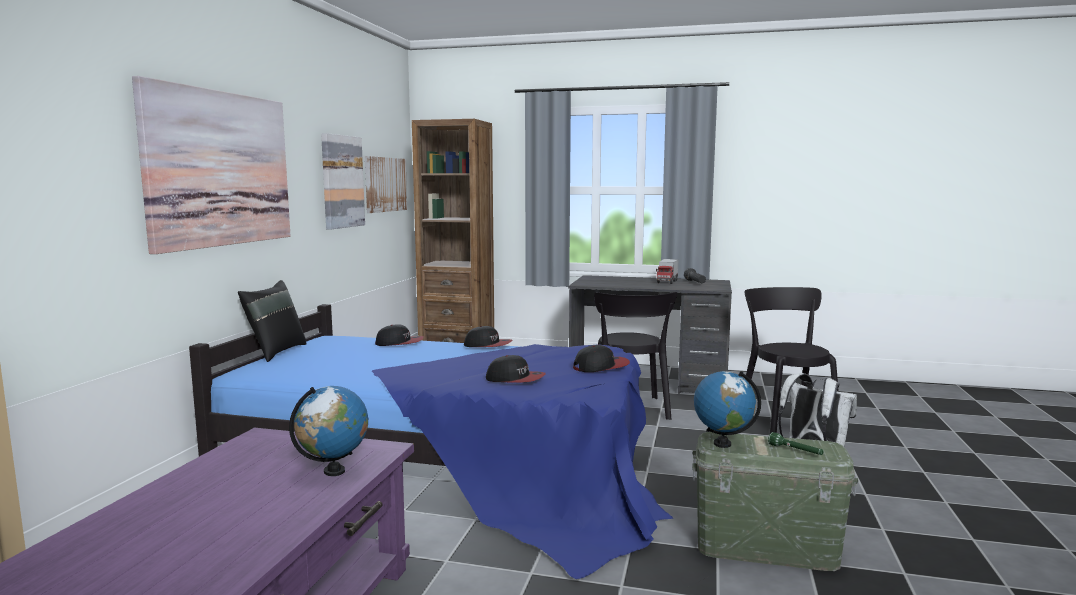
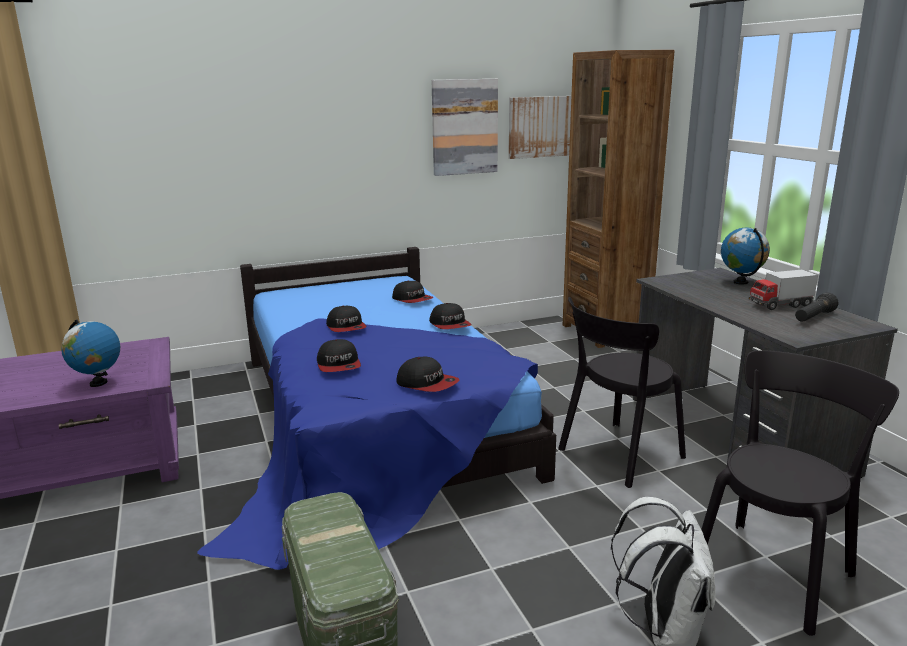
camera: 55 degrees right, 10 degrees up
picture [132,76,290,254] -> none
black pillow [238,280,307,362] -> none
globe [694,371,761,448] -> globe moved to [721,228,770,284]
green flashlight [768,432,823,455] -> none
none -> cap [326,305,367,332]

